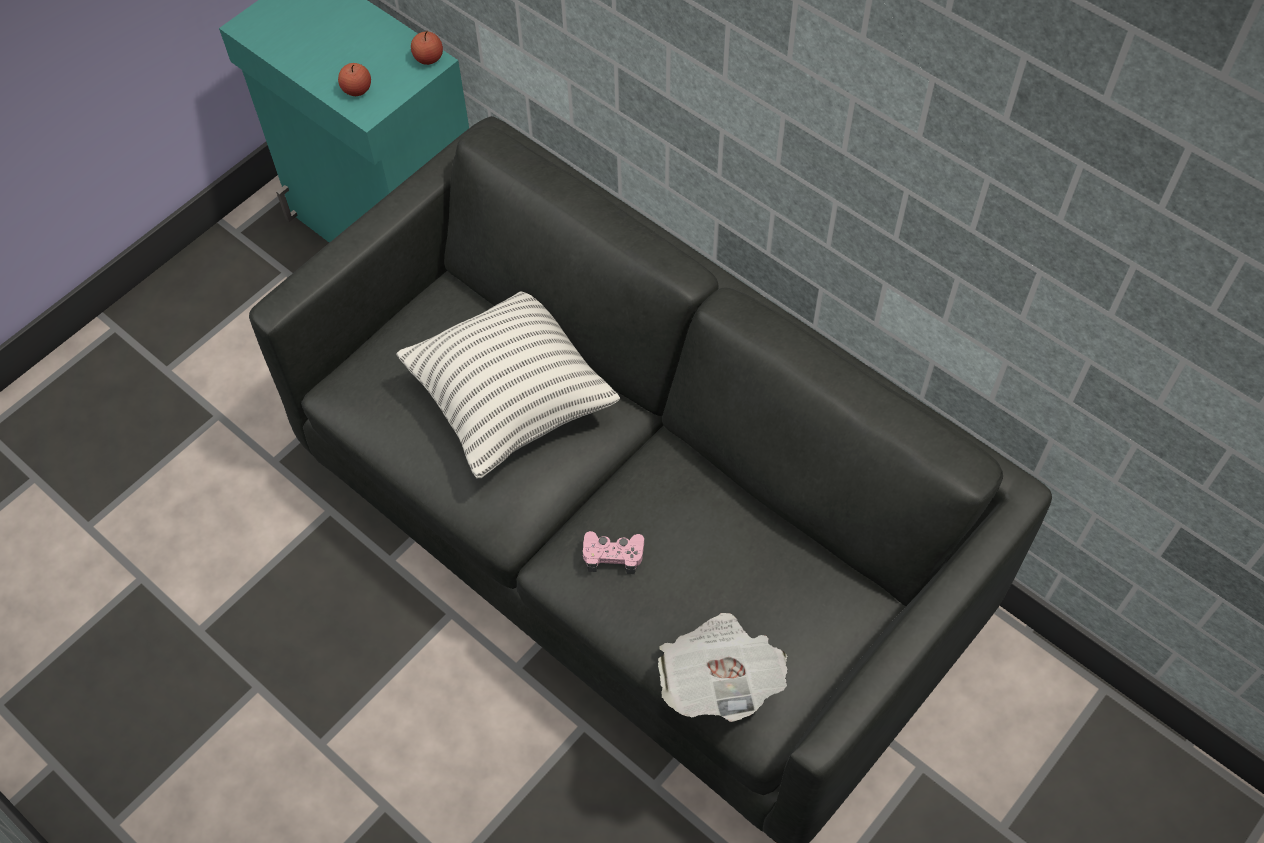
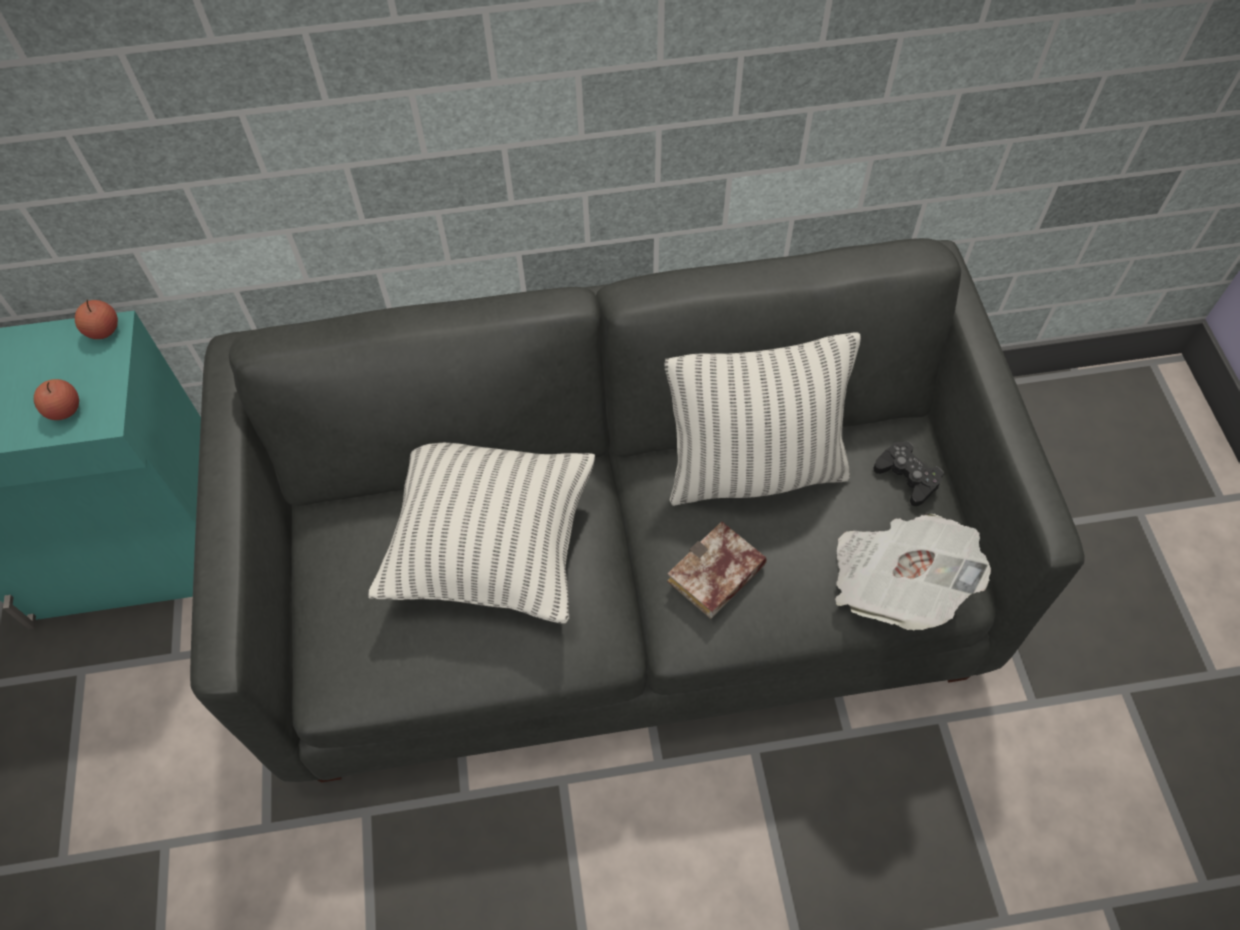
camera: 50 degrees left, 0 degrees up
pink game controller [583,531,644,574] -> book [667,521,767,619]
none -> pillow [665,332,861,506]
none -> black game controller [873,441,944,506]

